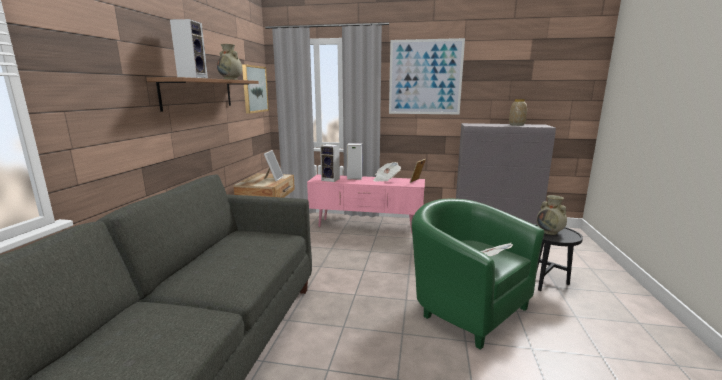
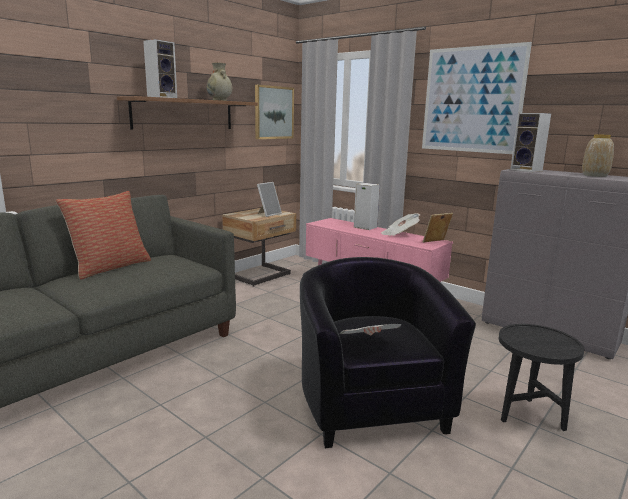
camera: 30 degrees right, 0 degrees up
speaker [320,144,340,182] -> speaker moved to [510,113,551,172]
green armchair [411,199,544,350] -> black armchair [300,257,476,448]
beige vase [537,195,567,235] -> none
none -> pillow [56,191,151,280]

